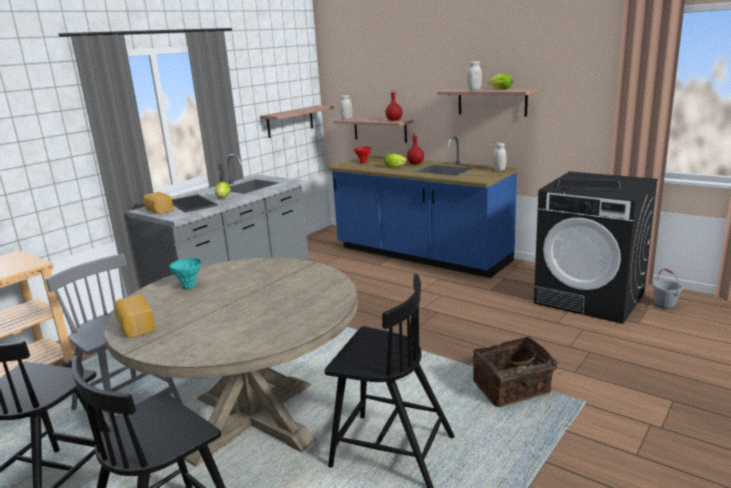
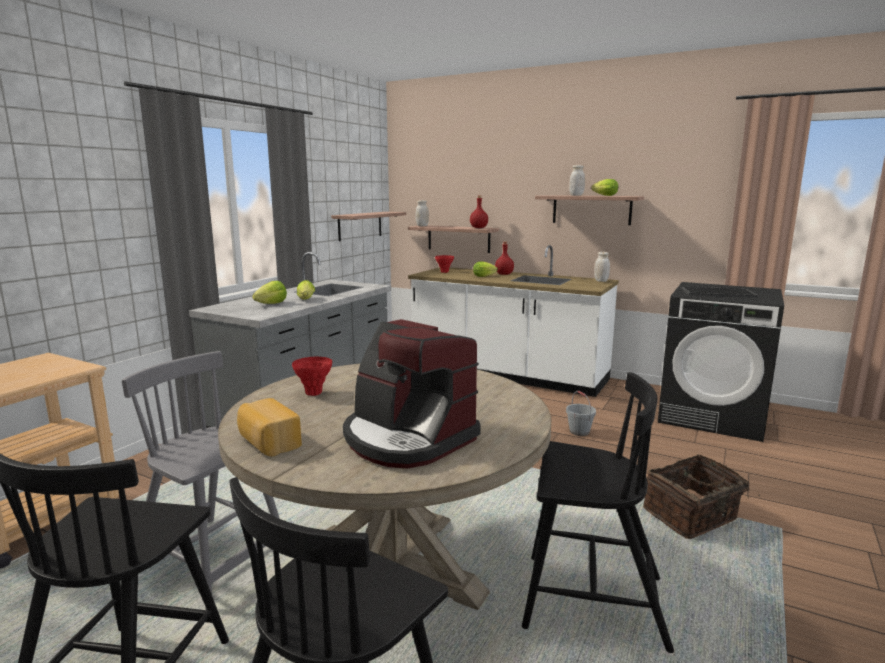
camera: 10 degrees left, 5 degrees down
bread [143,192,174,214] -> none
turquoise vase [170,258,201,289] -> red vase [292,357,332,396]
tray [172,194,218,213] -> lettuce [252,281,287,304]
blue counter [329,137,518,278] -> white counter [408,245,619,397]
grey bucket [653,268,683,309] -> grey bucket moved to [566,391,596,436]
none -> coffee machine [343,319,481,469]

